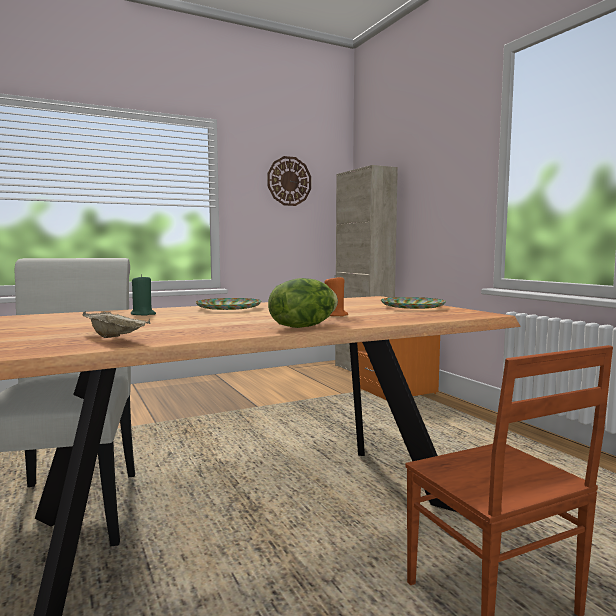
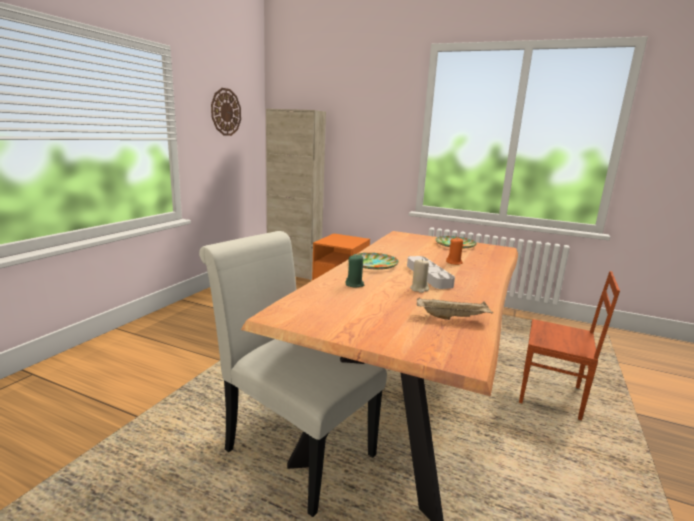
camera: 40 degrees left, 10 degrees up
lettuce [268,278,338,328] -> none
none -> grey tray [407,256,455,289]
none -> beige candle [410,258,429,293]

